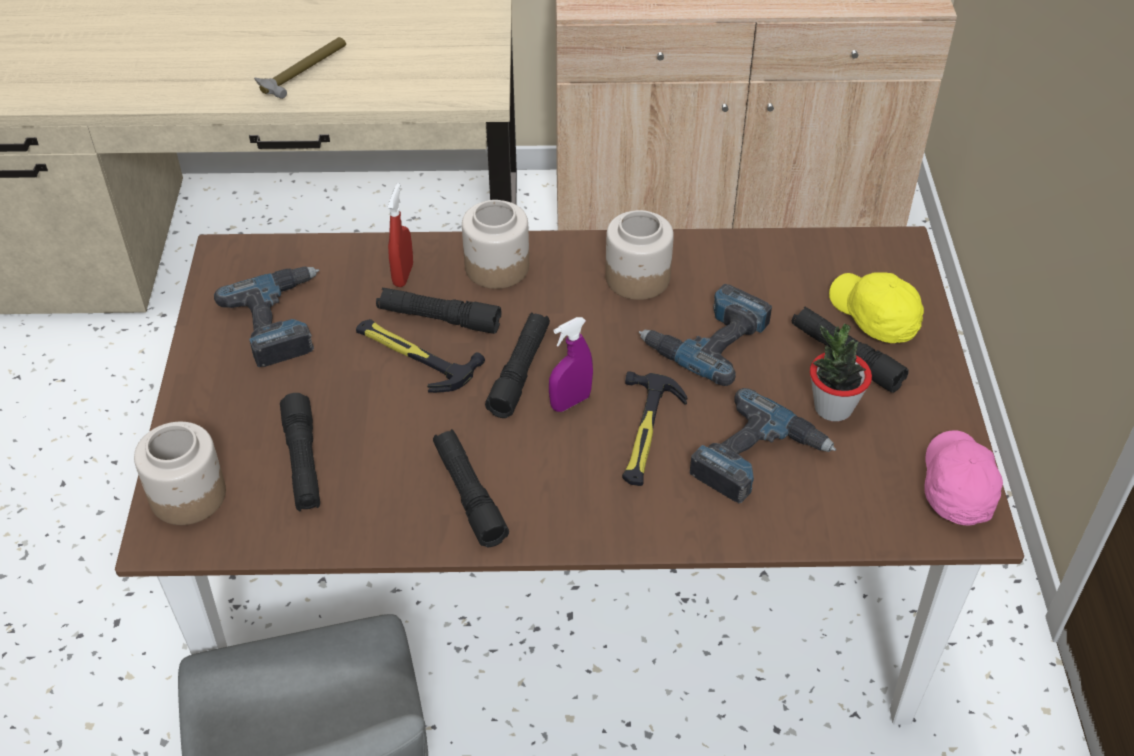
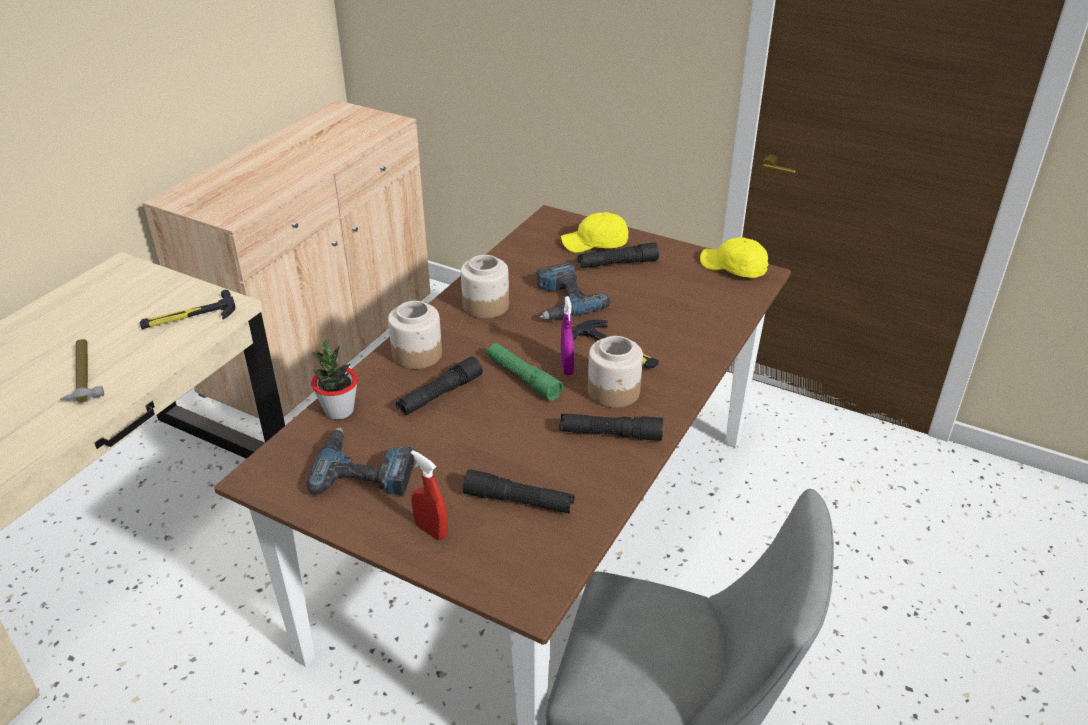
camera: 60 degrees left, 10 degrees down
jar [134,422,226,525] -> jar moved to [588,336,643,408]
hammer [356,319,485,393] -> hammer moved to [140,290,235,329]
red spray bottle [387,183,413,287] -> red spray bottle moved to [411,450,448,540]
black flashlight [485,313,550,418] -> green flashlight [486,343,563,401]
power drill [690,388,836,503] -> none
potted plant [810,323,872,422] -> potted plant moved to [311,341,358,420]
pink cap [924,430,1003,525] -> yellow cap [700,237,768,278]

